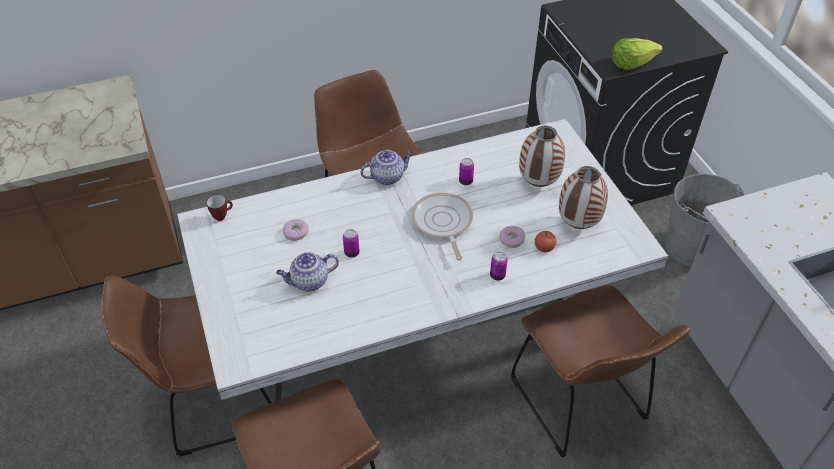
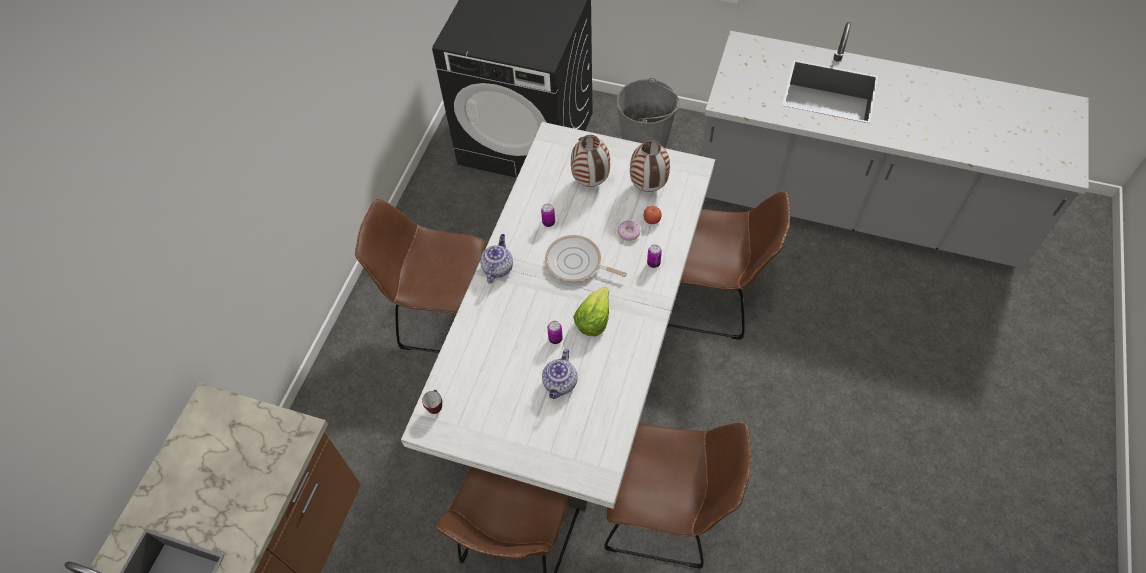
camera: 50 degrees left, 10 degrees up
donut [283,219,309,241] -> none
lettuce [612,38,663,70] -> lettuce moved to [574,287,609,336]

